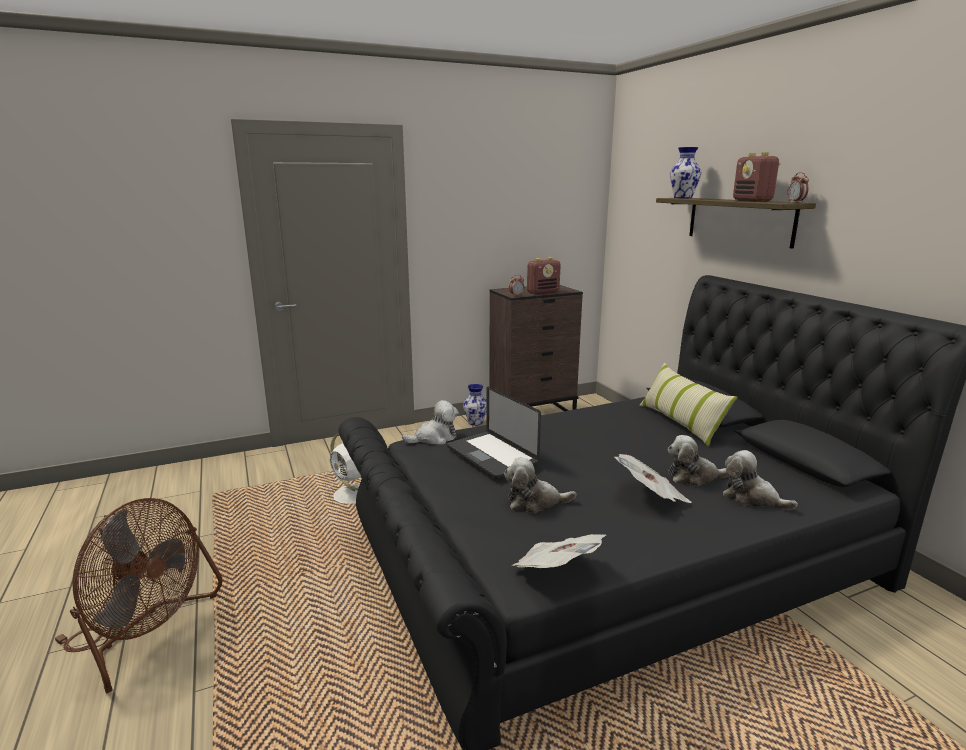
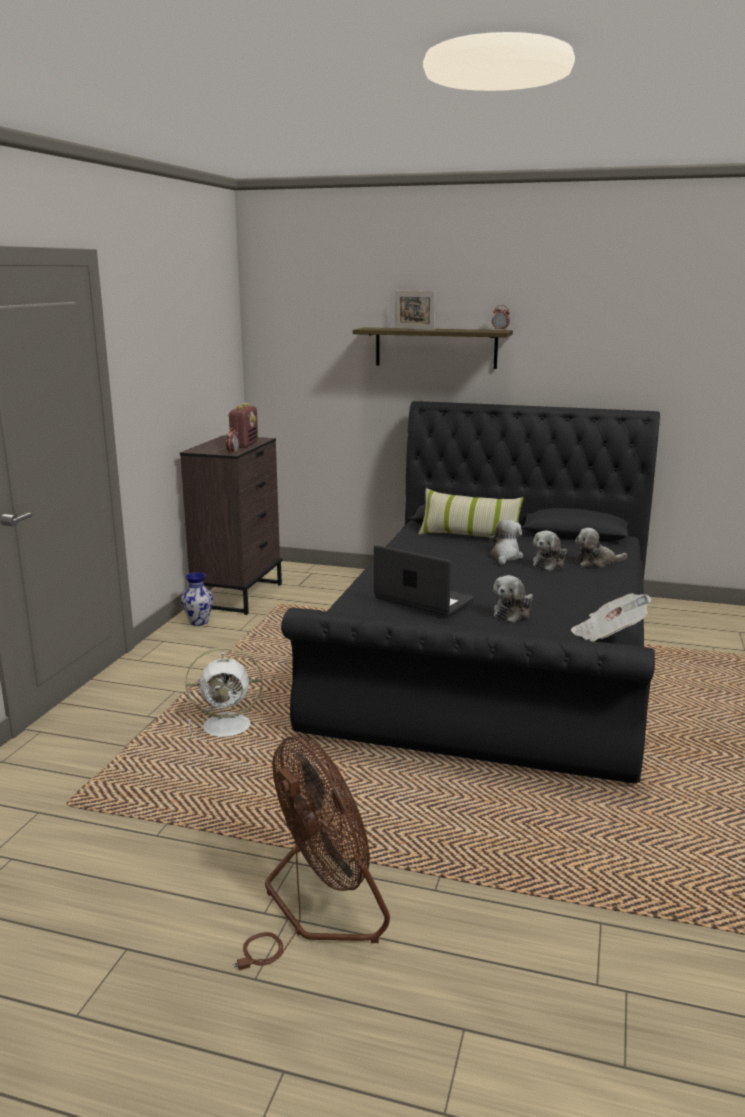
camera: 50 degrees left, 0 degrees up
plush toy [402,400,459,444] -> plush toy moved to [489,520,523,564]
laptop [447,387,541,479] -> laptop turned 150 degrees counterclockwise [374,545,474,616]
newspaper [614,454,692,503] -> none
vase [670,147,702,198] -> none
radio [733,152,781,202] -> none
none -> picture frame [395,291,435,330]

